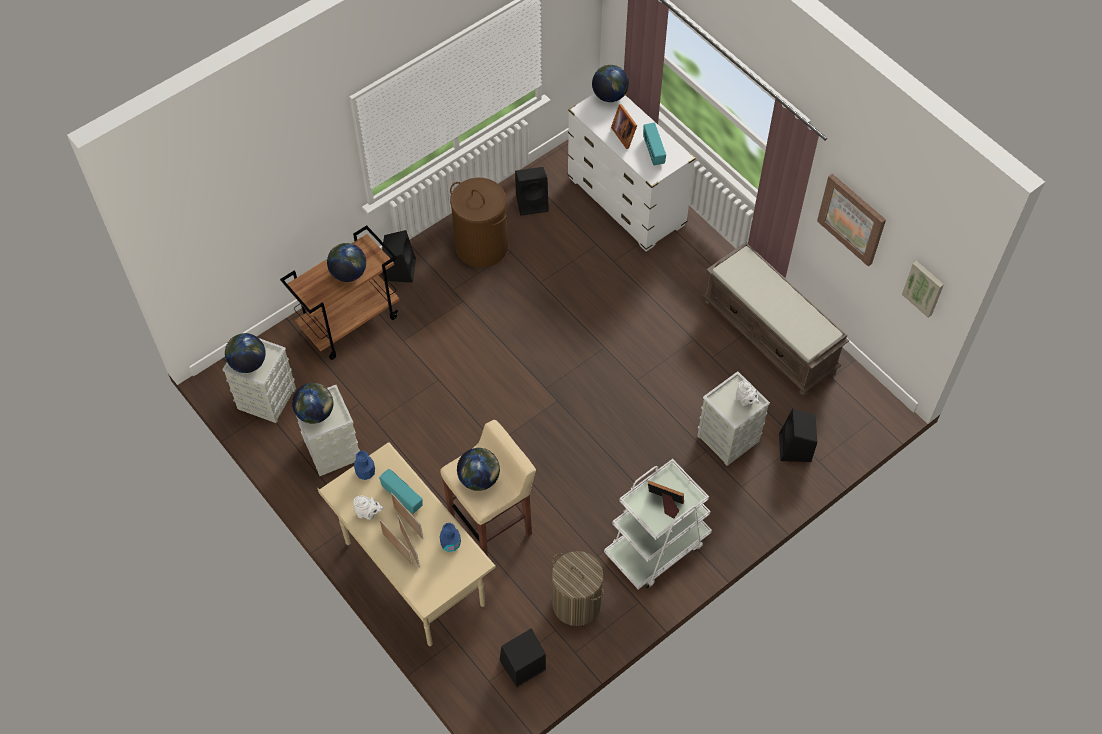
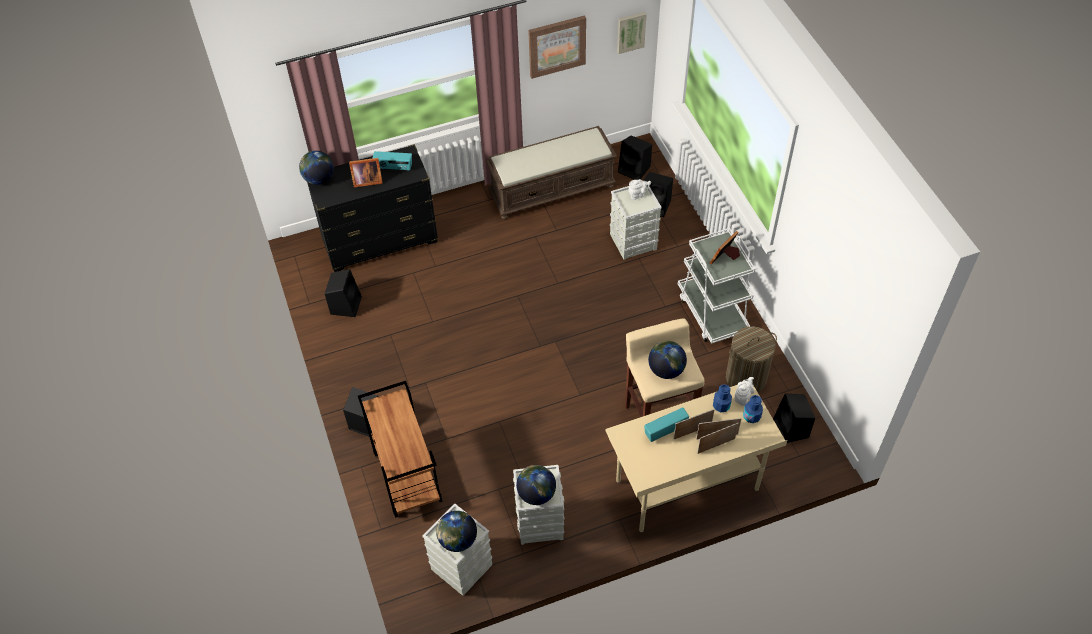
camera: 70 degrees left, 5 degrees down
globe [327,243,366,282] -> none
white teapot [353,496,383,520] -> white teapot moved to [735,377,754,406]
blue bottle [354,451,375,480] -> blue bottle moved to [743,395,763,423]
brown laundry basket [450,178,508,268] -> none
white dresser [567,93,696,252] -> black dresser [307,144,438,272]
none -> black speaker [618,135,652,180]

